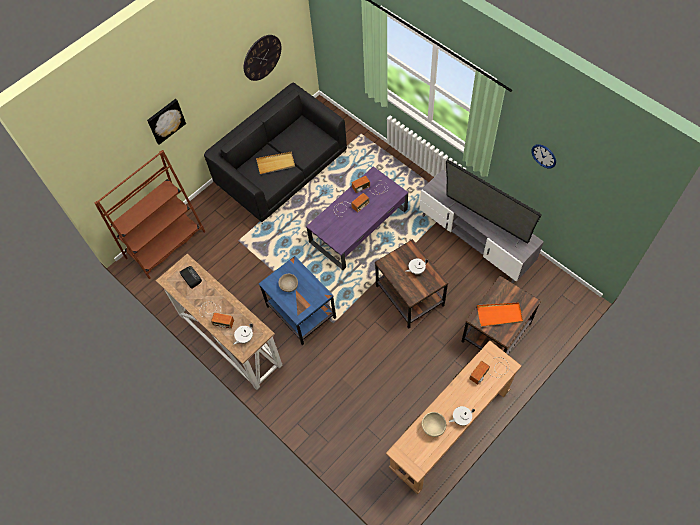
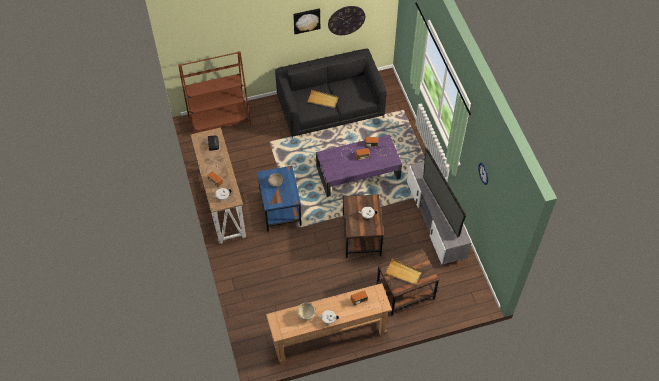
camera: 25 degrees right, 5 degrees down
picture [147,99,186,145] -> picture moved to [293,8,320,34]
orange tray [477,303,523,327] -> beige tray [385,259,422,286]

